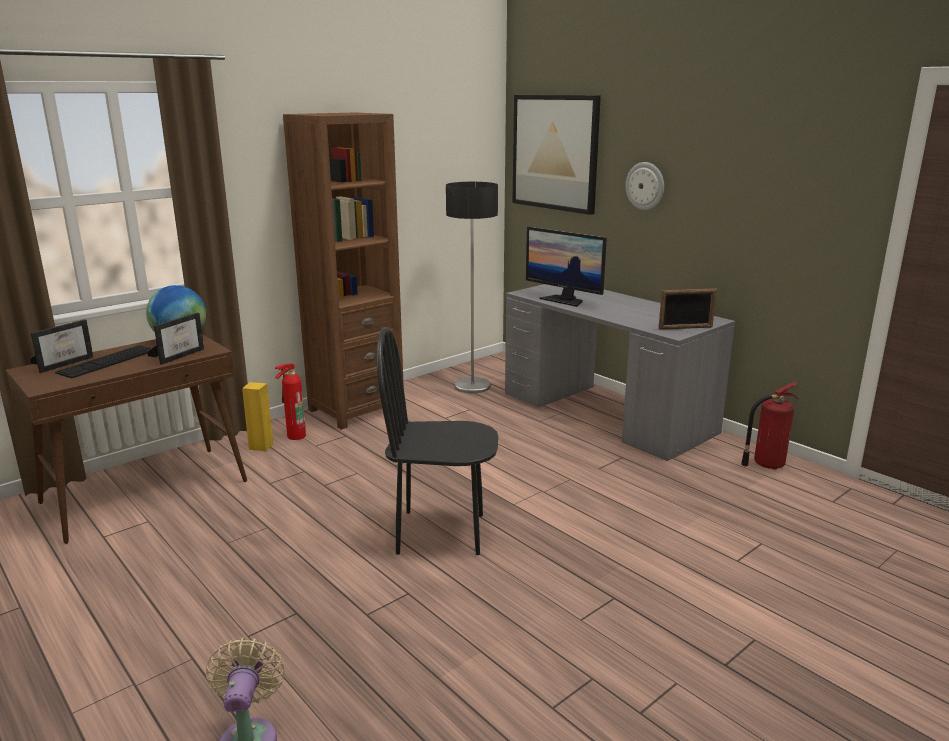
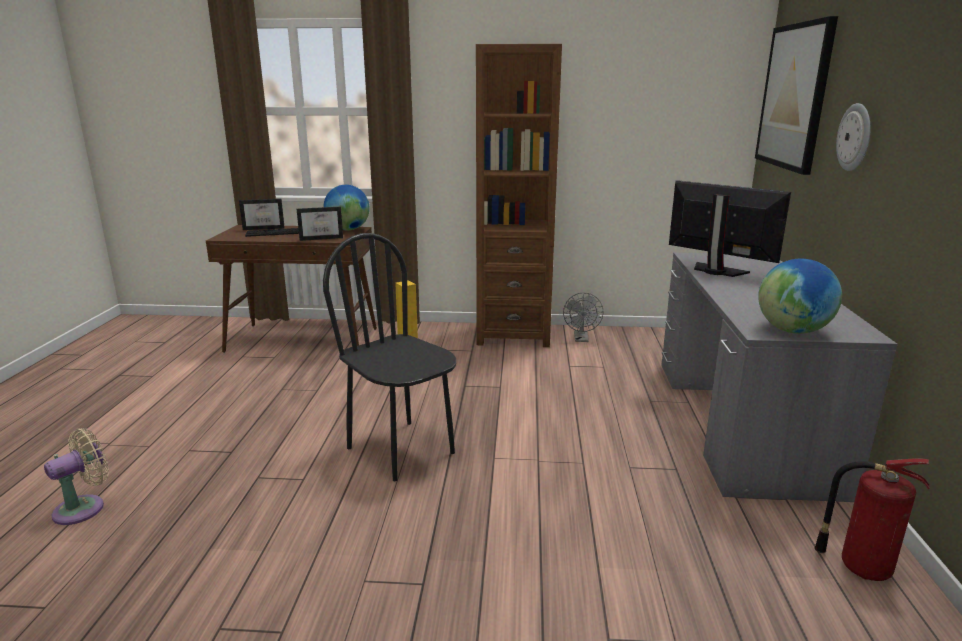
camera: 45 degrees right, 0 degrees up
fire extinguisher [275,363,306,440] -> none
floor lamp [446,182,498,393] -> none
monitor [526,227,607,307] -> monitor turned 135 degrees clockwise [669,180,791,277]
picture frame [658,288,717,330] -> globe [758,259,842,334]
none -> grey fan [563,293,604,342]

